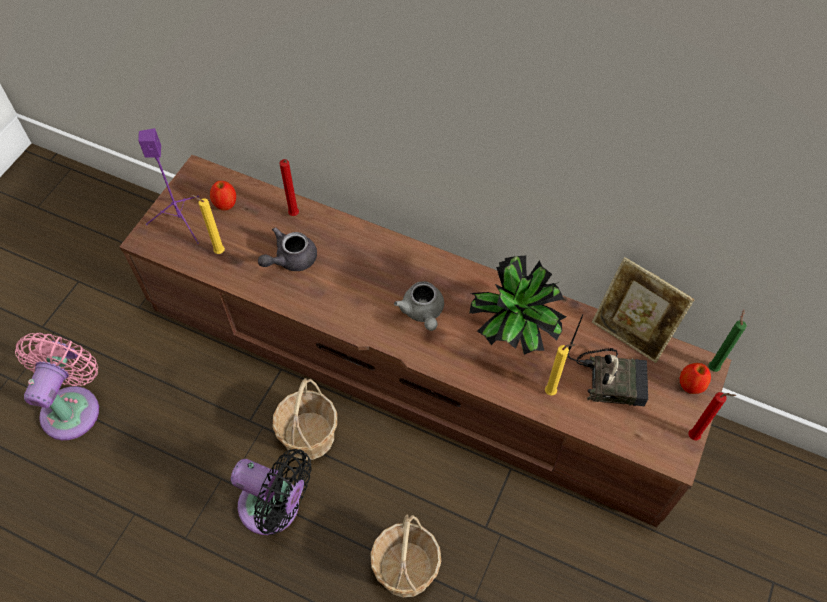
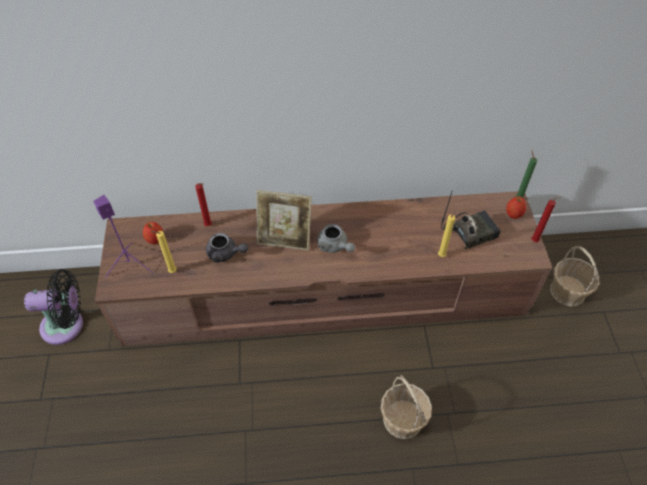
camera: 30 degrees left, 5 degrees down
pink fan [15,333,99,440] -> none
black fan [231,449,311,535] -> black fan moved to [24,269,83,345]
grey teapot [258,227,317,271] -> grey teapot turned 90 degrees counterclockwise [206,233,249,263]
basket [272,378,337,460] -> basket moved to [550,246,599,307]
potted plant [469,255,566,355] -> none
picture frame [592,257,695,363] -> picture frame moved to [256,190,312,251]

